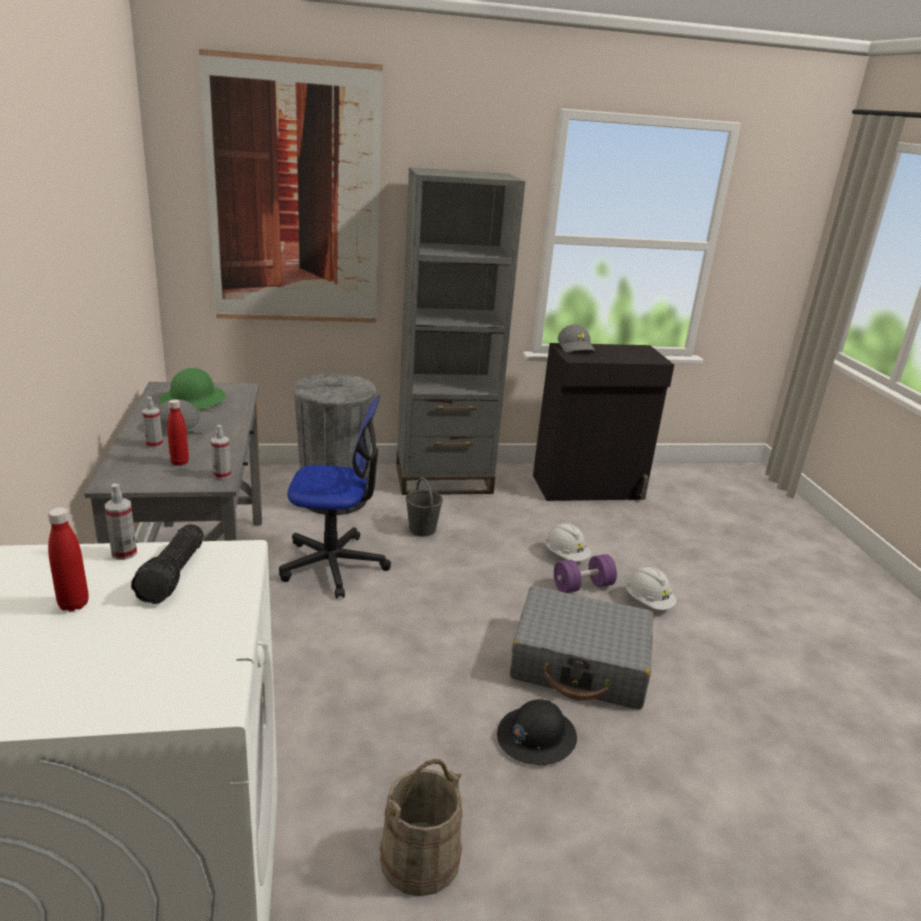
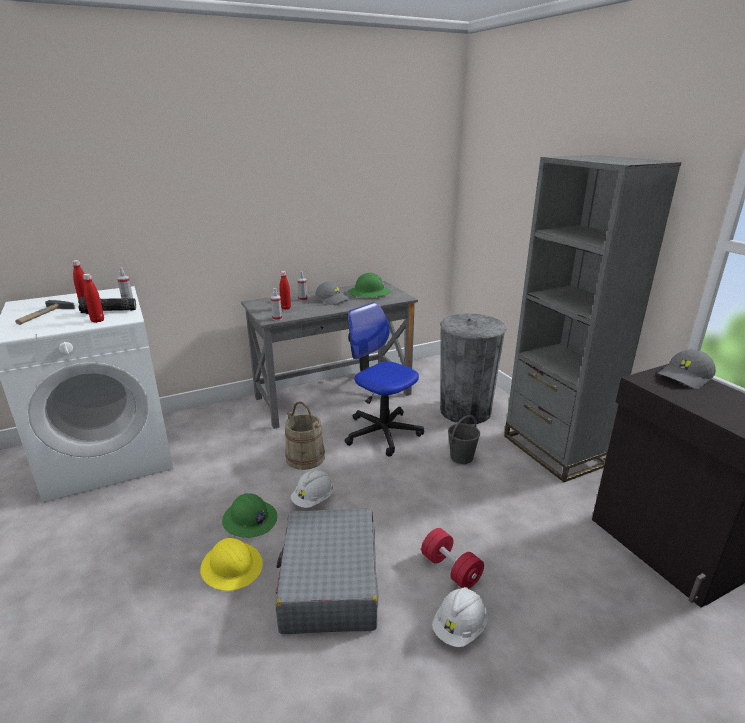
camera: 75 degrees right, 0 degrees up
picture [199,49,383,323] -> none
office chair [279,395,391,598] -> office chair turned 150 degrees clockwise [344,302,424,456]
beige bucket [380,759,463,896] -> beige bucket moved to [285,401,325,470]
black hard hat [497,699,577,765] -> yellow hard hat [200,538,263,591]
white hard hat [545,522,591,561] -> white hard hat moved to [291,469,334,508]
purple dumbbell [554,554,617,593] -> red dumbbell [421,528,484,589]
none -> hammer [15,300,75,325]
none -> red bottle [83,274,104,323]
none -> green hard hat [222,493,277,538]

